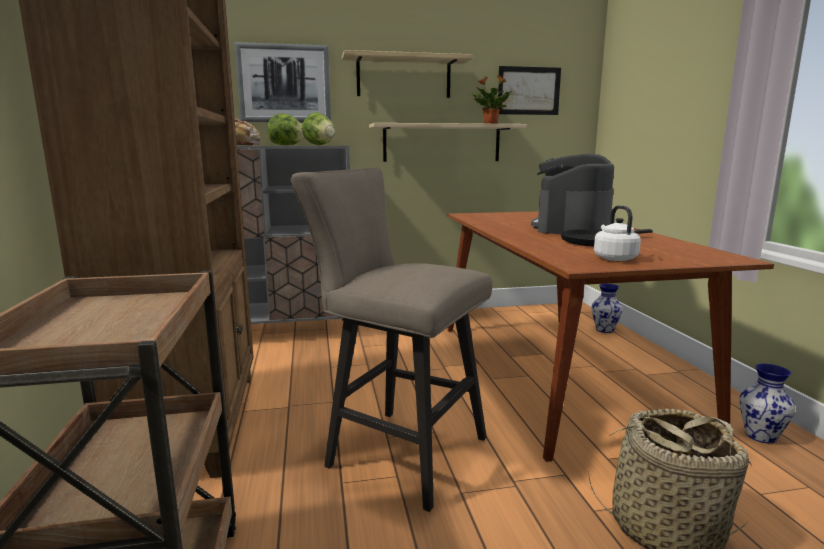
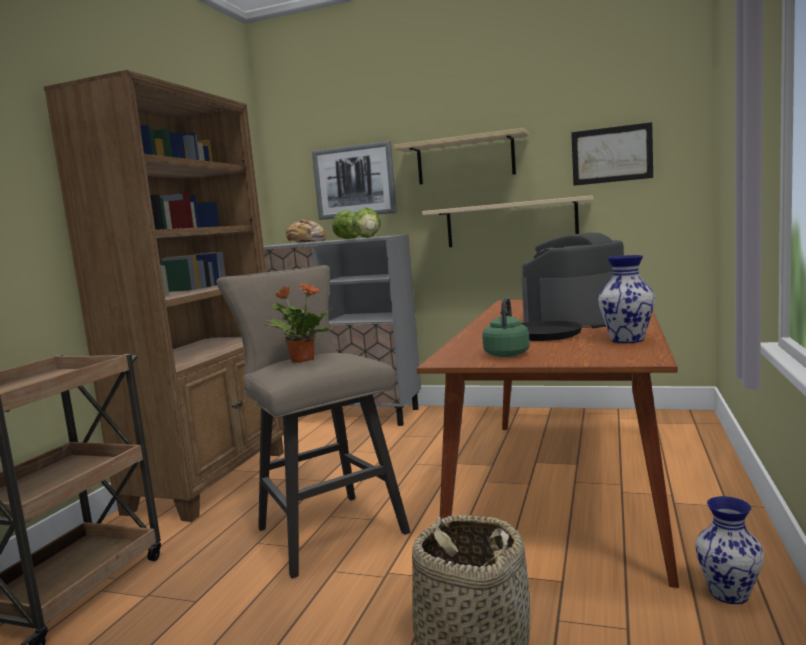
camera: 30 degrees right, 5 degrees down
potted plant [473,75,513,124] -> potted plant moved to [265,283,333,363]
vase [591,284,623,333] -> vase moved to [598,255,655,343]
white kettle [594,205,641,261] -> green kettle [482,297,530,357]

